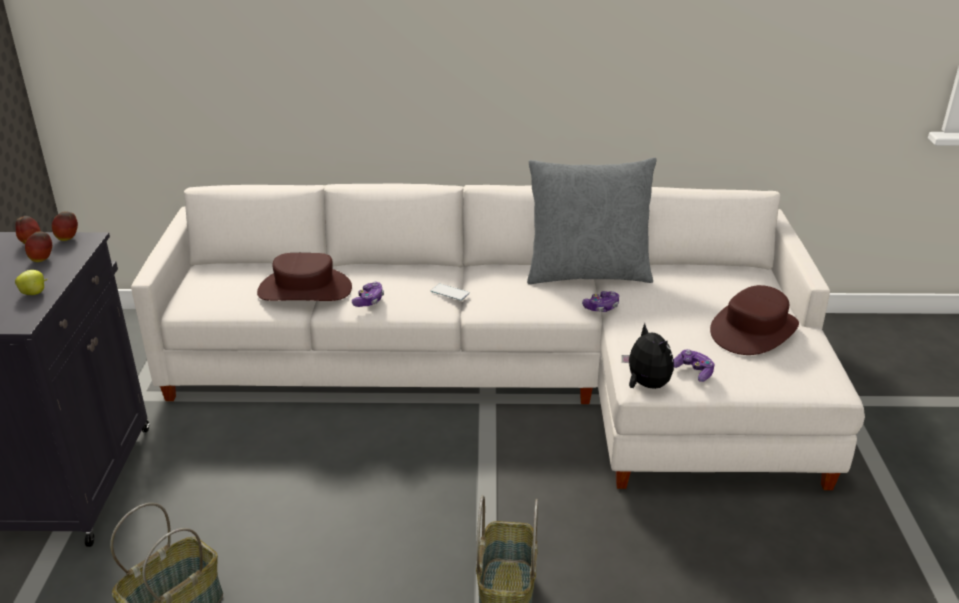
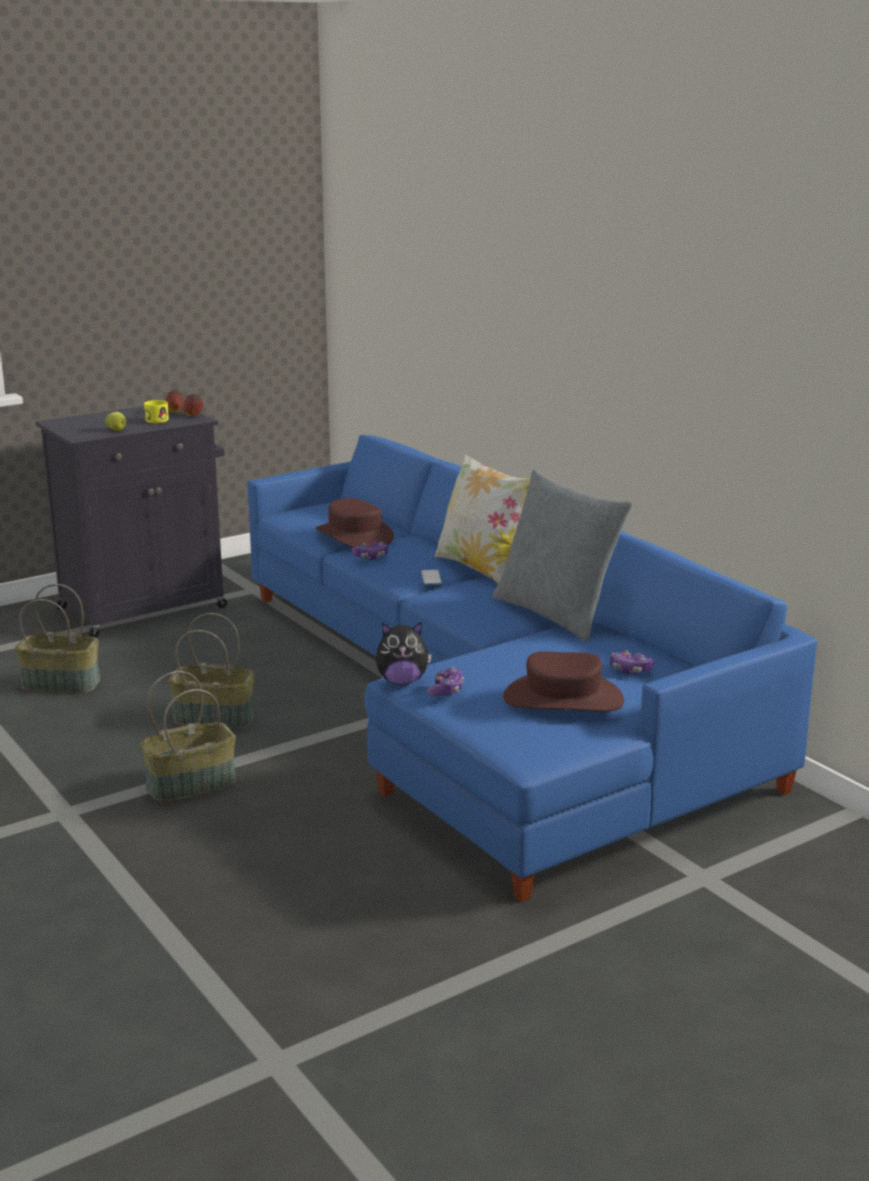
camera: 55 degrees right, 10 degrees down
apple [25,232,52,262] -> yellow mug [144,400,169,424]
white sofa [131,183,865,490] -> blue sofa [247,435,818,902]
game controller [582,291,619,312] -> game controller moved to [610,650,654,674]
plush toy [622,323,674,389] -> plush toy turned 60 degrees clockwise [376,622,432,685]
none -> basket [169,613,255,729]
none -> pillow [434,453,531,584]

